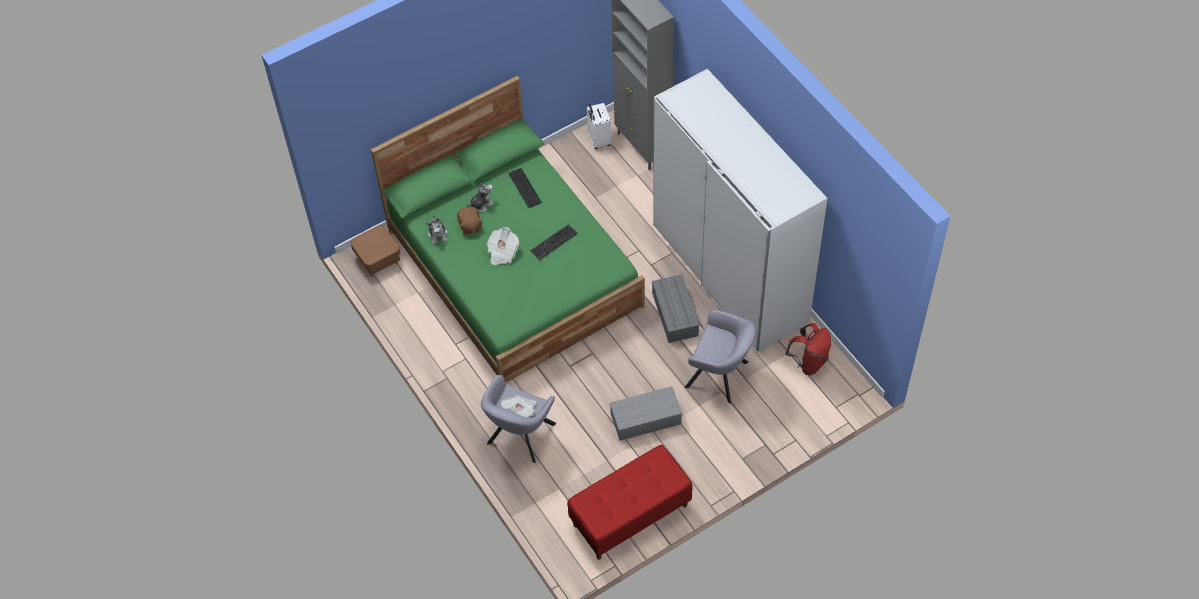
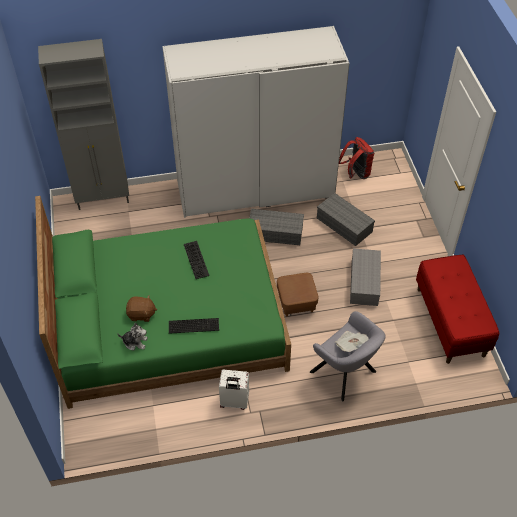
camera: 70 degrees left, 5 degrees down
brown ottoman [351,225,400,276] -> brown ottoman moved to [277,273,318,316]
plush toy [467,183,494,212] -> none
newspaper [487,227,519,265] -> none
keyboard [508,168,542,208] -> keyboard moved to [169,318,219,334]
white suitcase [587,103,611,149] -> white suitcase moved to [219,370,249,410]
grey armchair [685,310,756,403] -> grey storage box [317,193,375,246]

